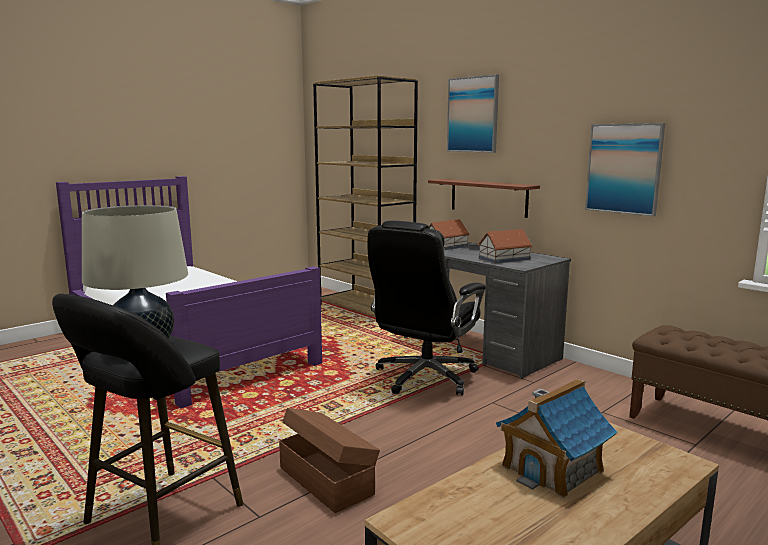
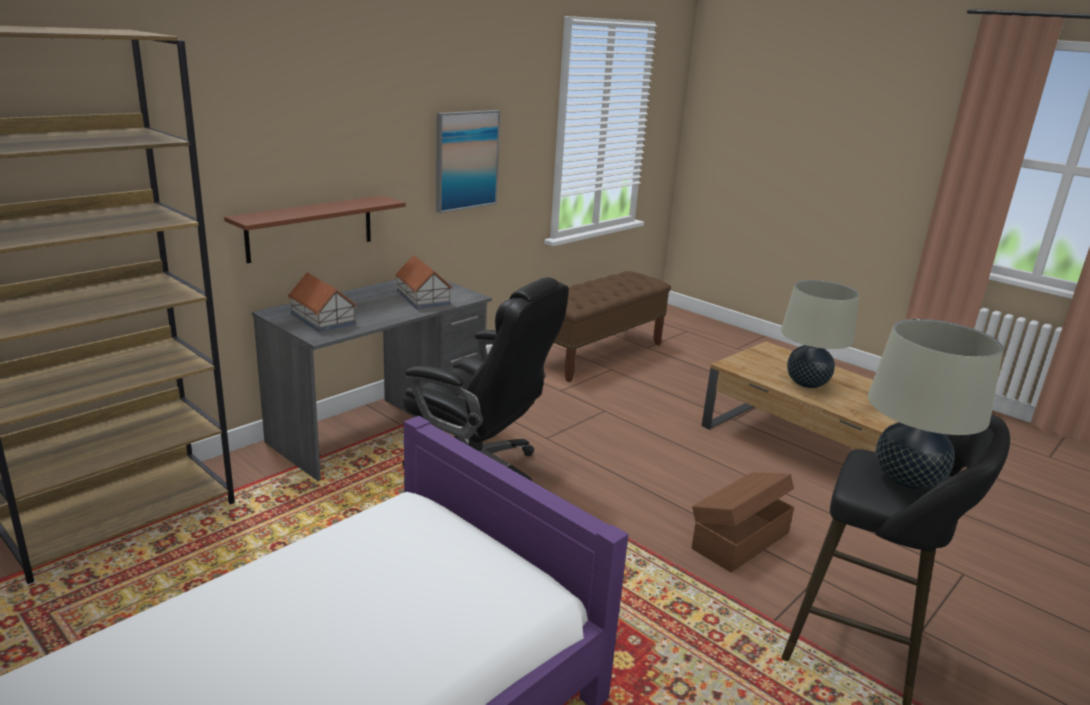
camera: 95 degrees left, 10 degrees up
picture [447,75,499,153] -> none
toy house [496,378,617,498] -> beige table lamp [781,280,859,388]

